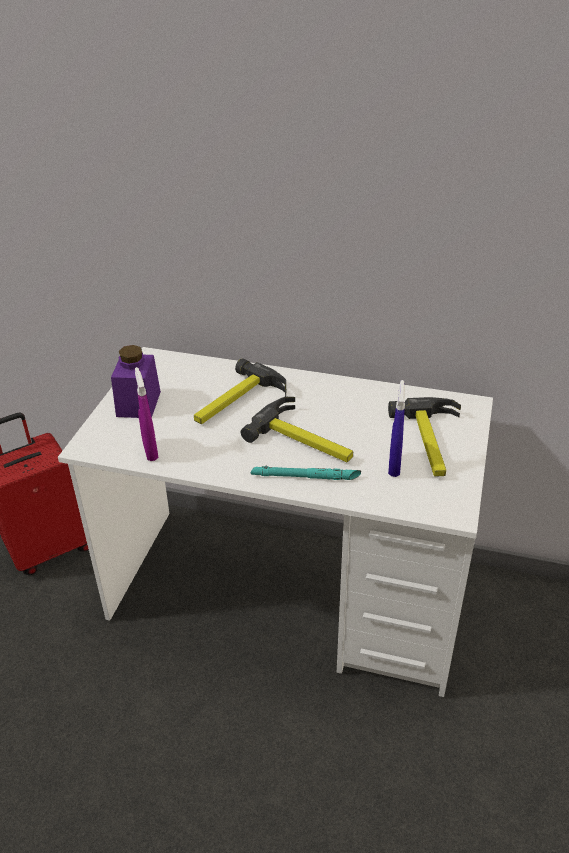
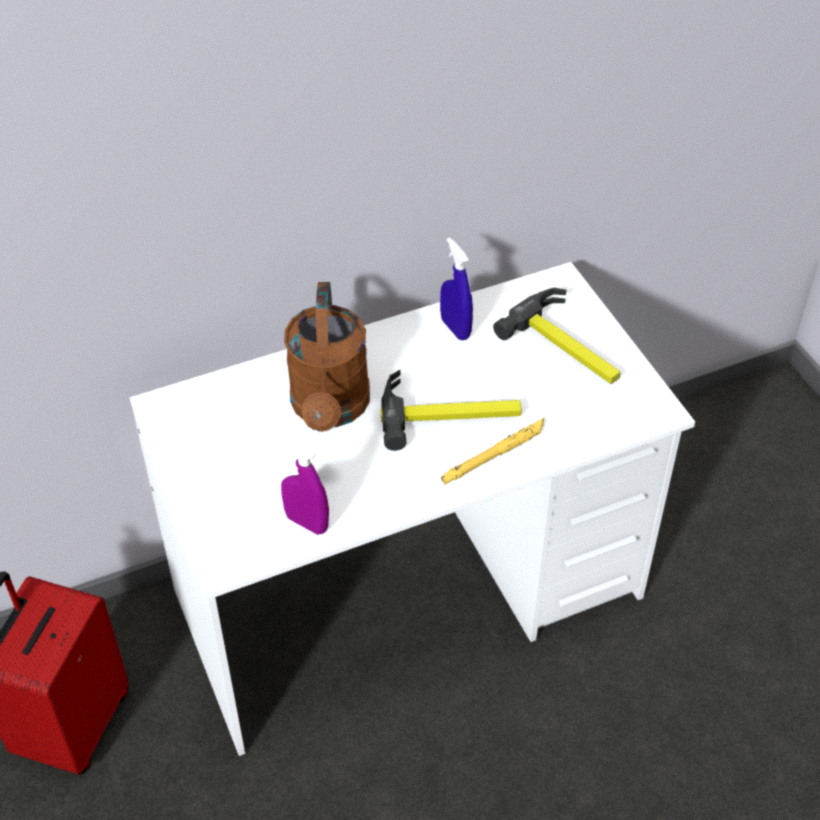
camera: 40 degrees left, 10 degrees up
purple jar [111,345,161,418] -> none
hammer [194,358,286,424] -> brown watering can [284,282,370,432]
turquoise flashlight [251,466,361,480] -> yellow flashlight [441,418,544,485]
blue spray bottle [388,380,405,477] -> blue spray bottle moved to [440,237,473,340]

